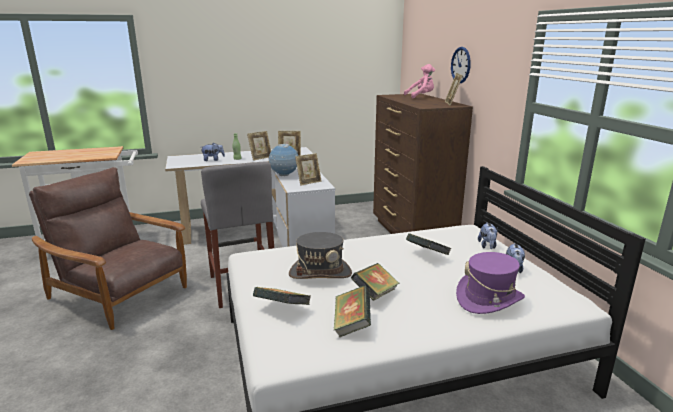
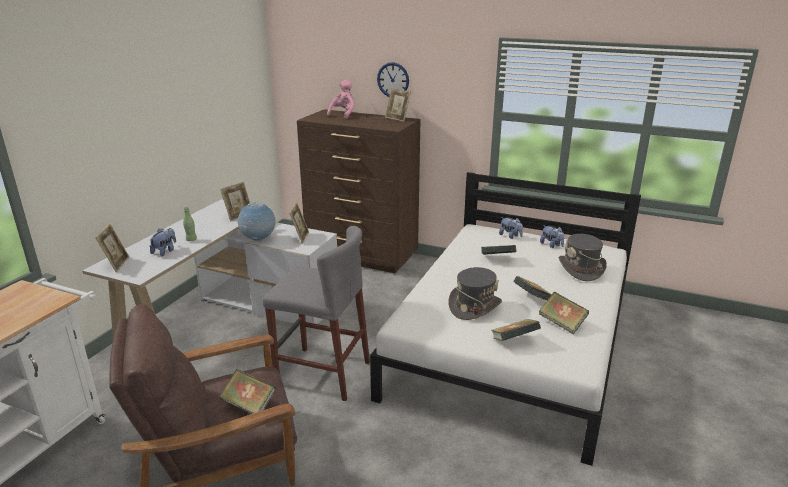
camera: 50 degrees left, 5 degrees up
picture frame [247,131,271,161] -> picture frame moved to [95,224,129,272]
purple hat [456,252,525,314] -> grey hat [559,234,607,281]
none -> book [219,369,276,414]

